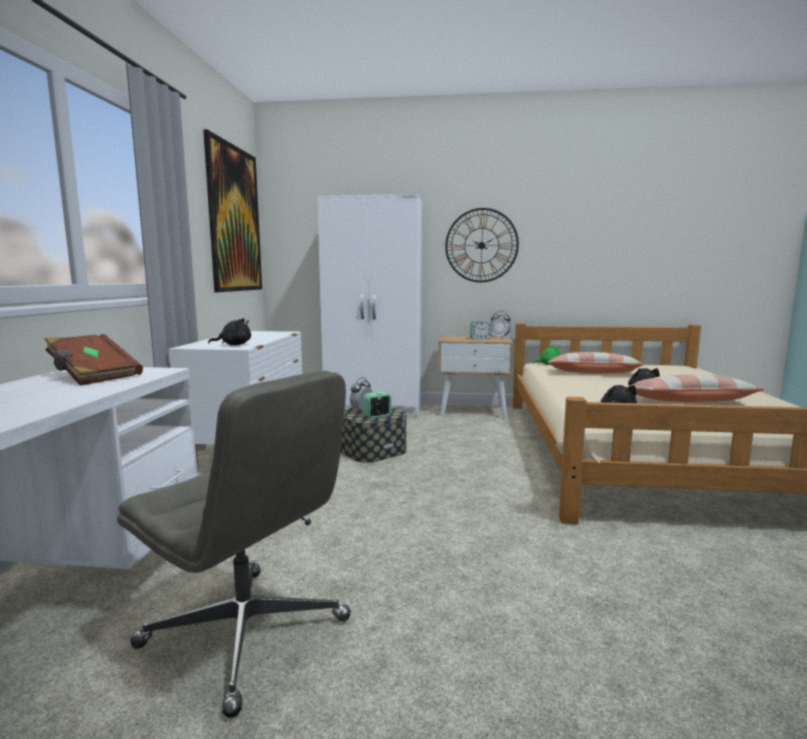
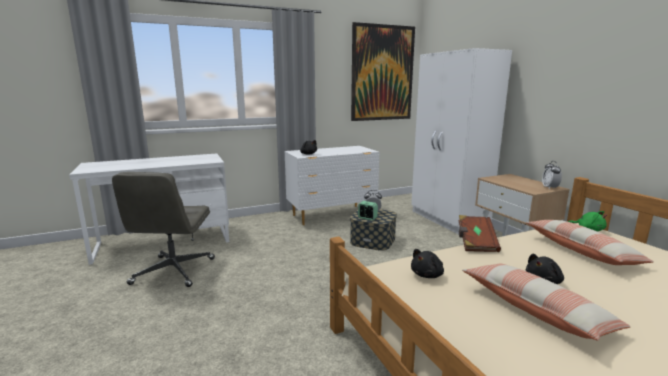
camera: 60 degrees right, 5 degrees up
brown book [44,334,143,386] -> brown book moved to [459,215,501,252]
wall clock [445,208,519,282] -> none
alarm clock [470,320,492,339] -> none

